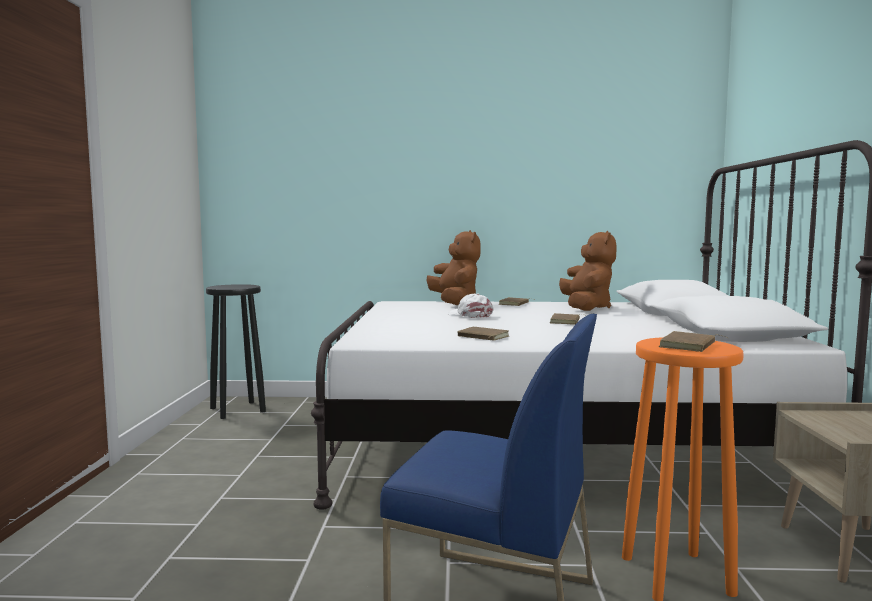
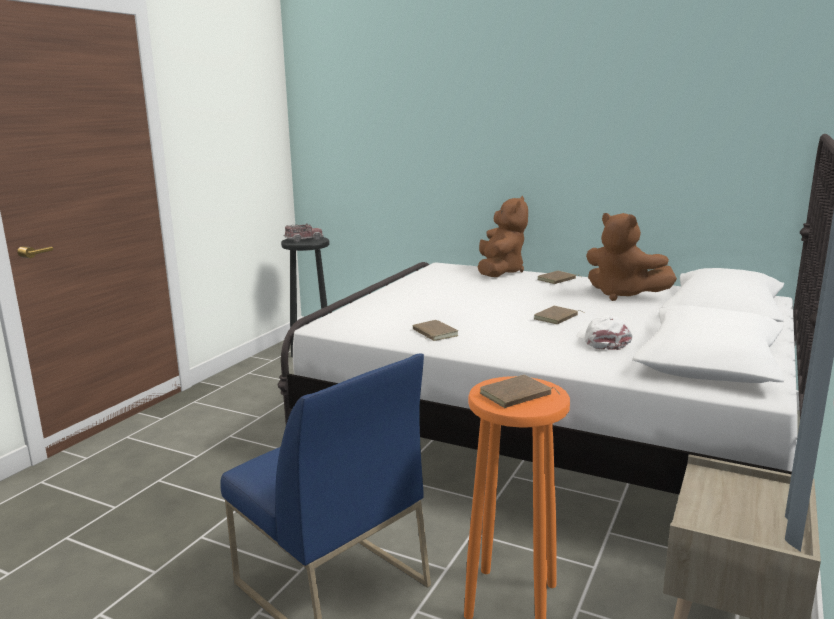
camera: 25 degrees right, 10 degrees up
white cap [448,294,494,318] -> white cap moved to [577,315,632,350]
brown plush toy [559,231,617,311] -> brown plush toy turned 105 degrees clockwise [586,213,677,301]
none -> toy truck [283,223,324,242]

